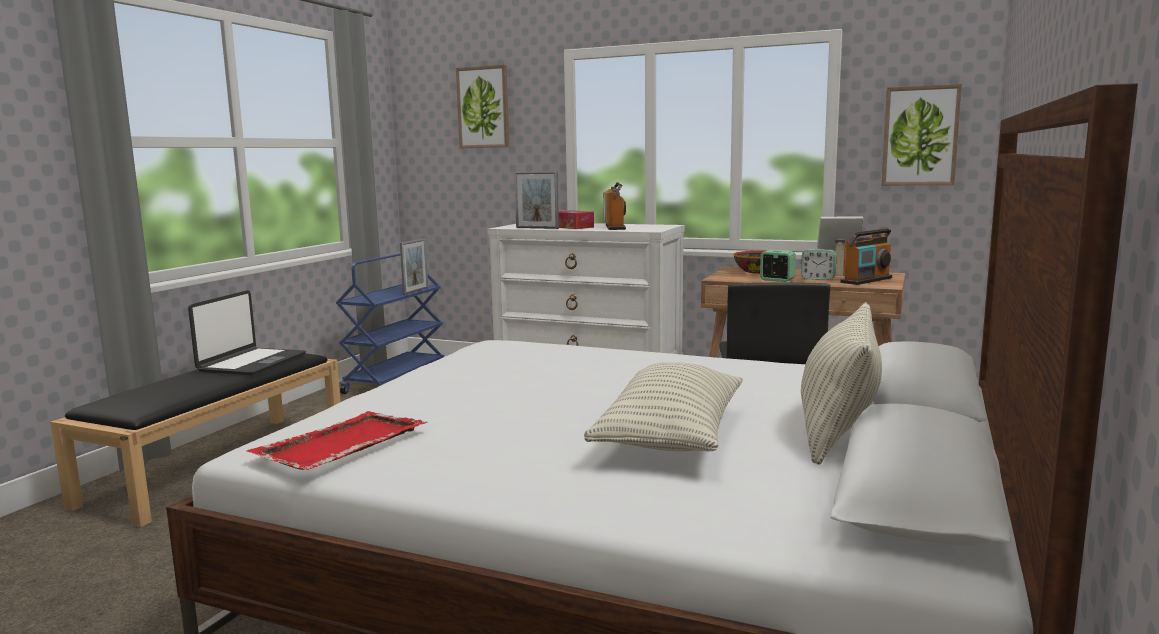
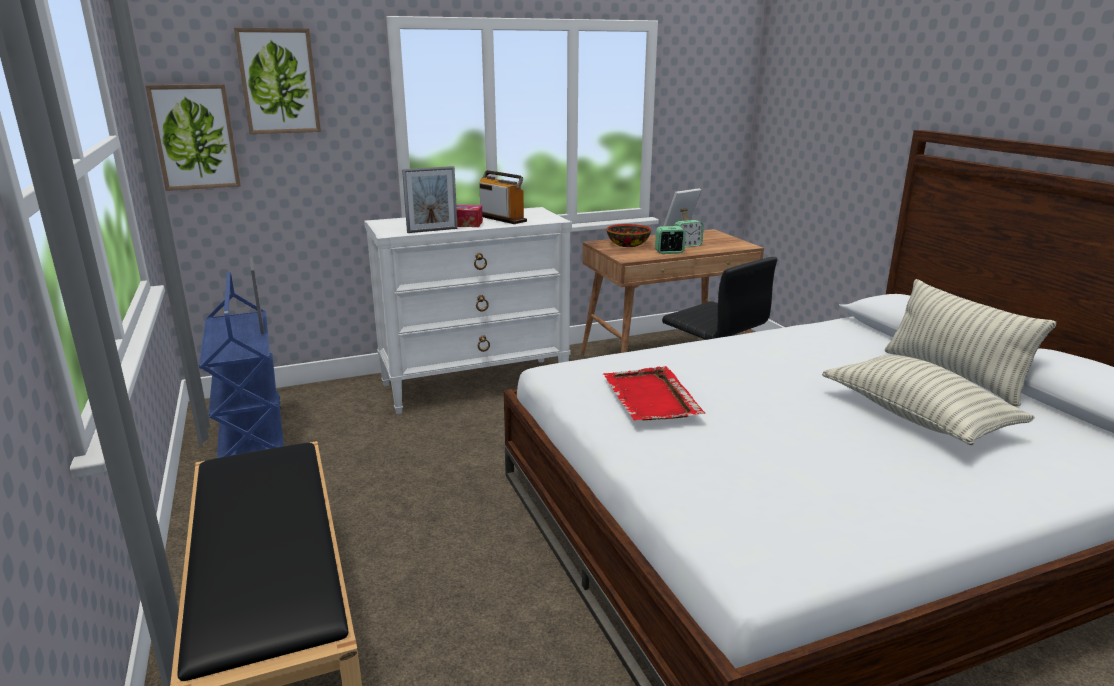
camera: 45 degrees left, 10 degrees up
laptop [188,290,306,376] -> none
red tray [247,411,428,470] -> red tray moved to [603,366,705,420]
radio [840,228,892,285] -> none
picture [882,84,962,186] -> picture moved to [145,84,241,191]

